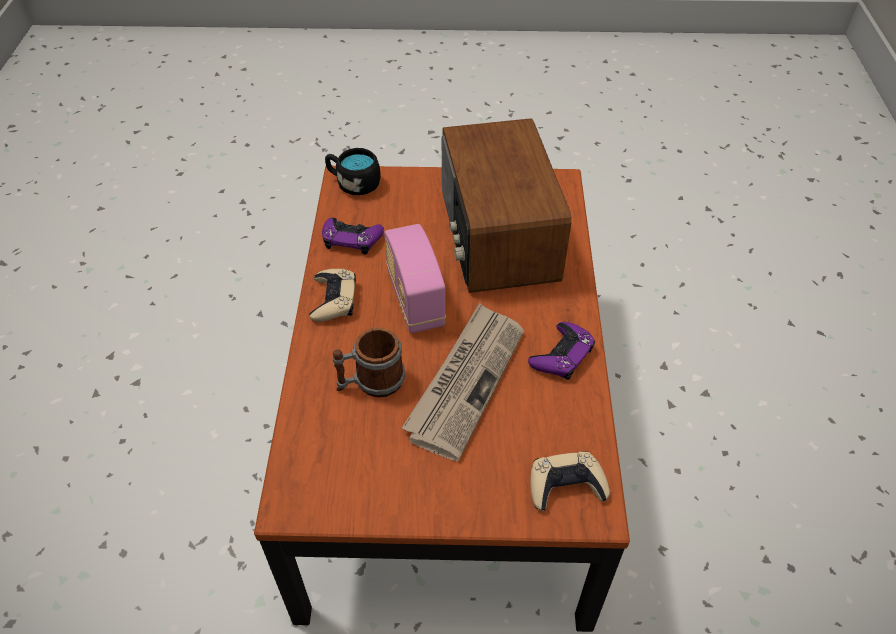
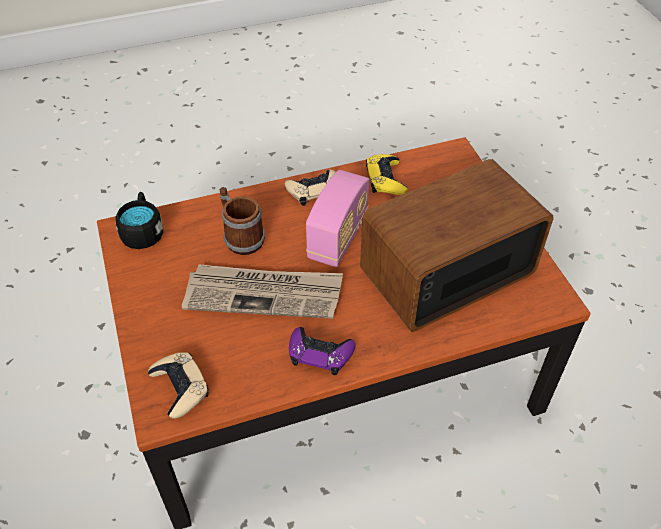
camera: 70 degrees right, 0 degrees up
purple game controller [322,218,384,255] -> yellow game controller [366,154,408,195]
black mug [325,148,380,195] -> black mug moved to [116,192,163,249]
radio [384,224,446,333] -> radio turned 150 degrees clockwise [306,170,369,267]

